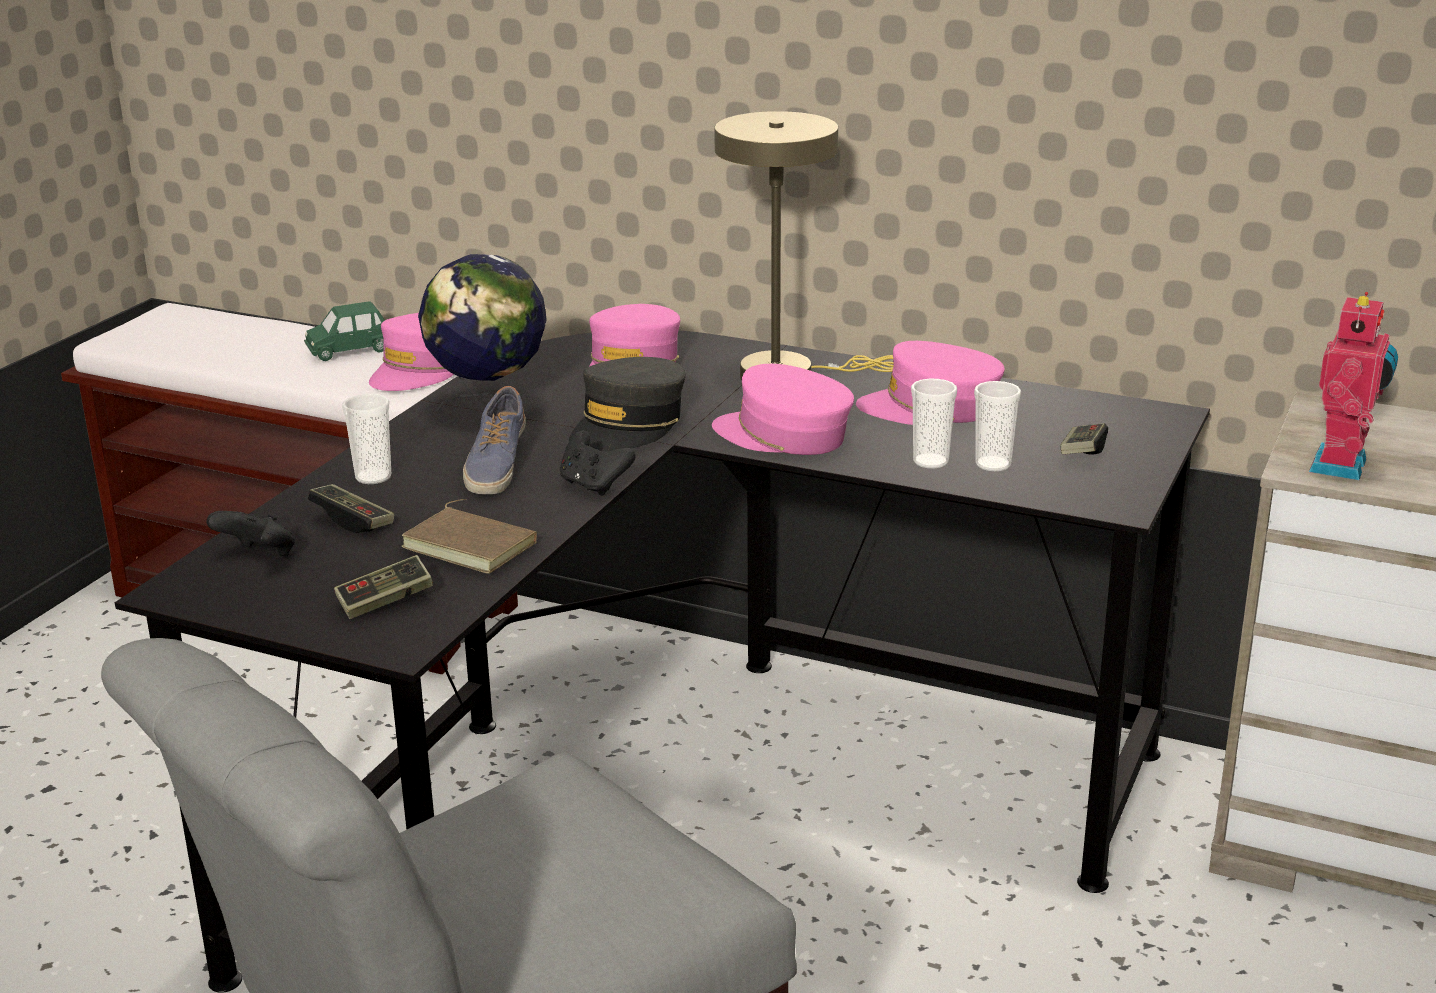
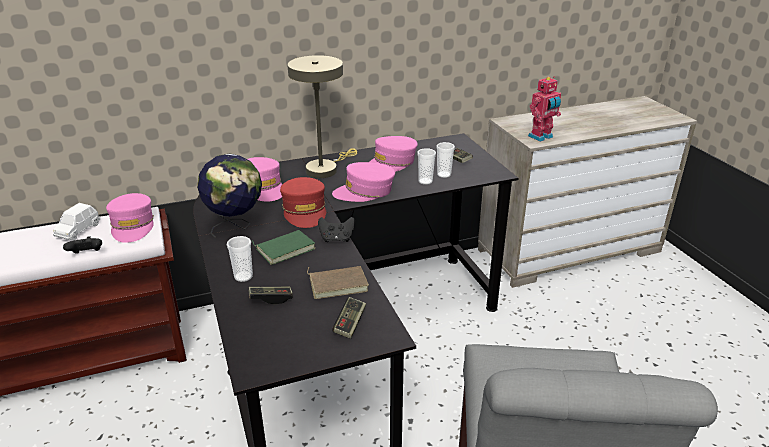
camera: 45 degrees left, 5 degrees up
black game controller [206,511,295,557] -> black game controller moved to [63,236,102,254]
green toy car [304,301,385,361] -> white toy car [53,203,100,241]
shoe [463,386,526,494] -> green book [251,230,315,265]
grey cap [569,357,686,452] -> red cap [280,177,326,228]
toy robot [1309,292,1398,480] -> toy robot turned 75 degrees clockwise [528,77,561,142]

